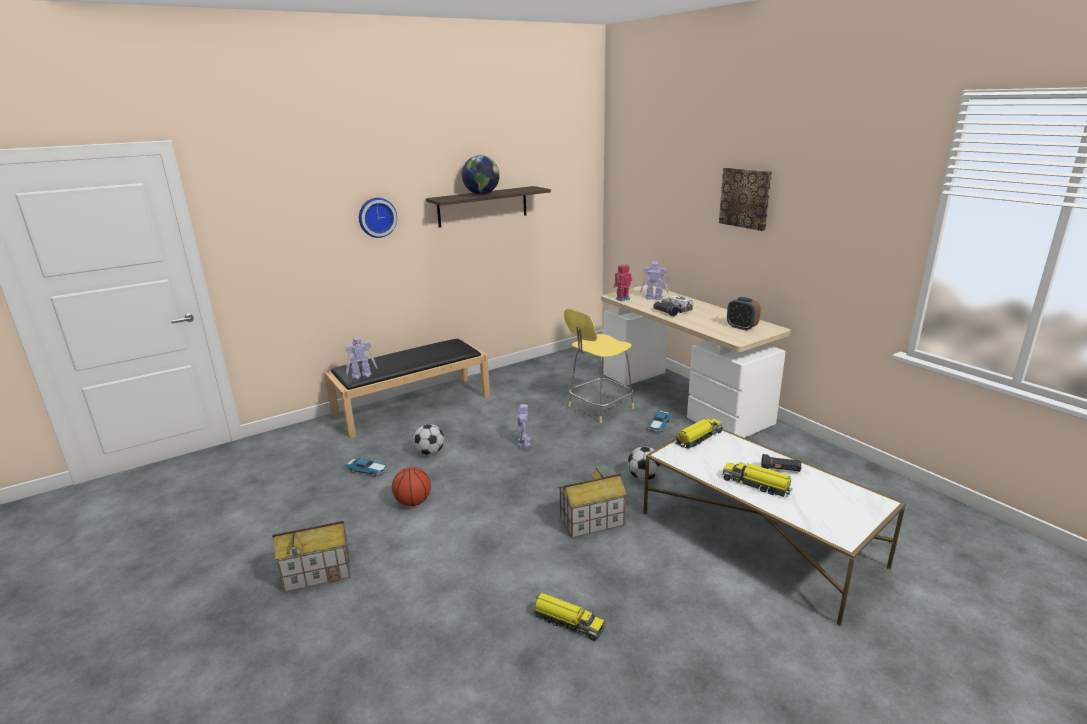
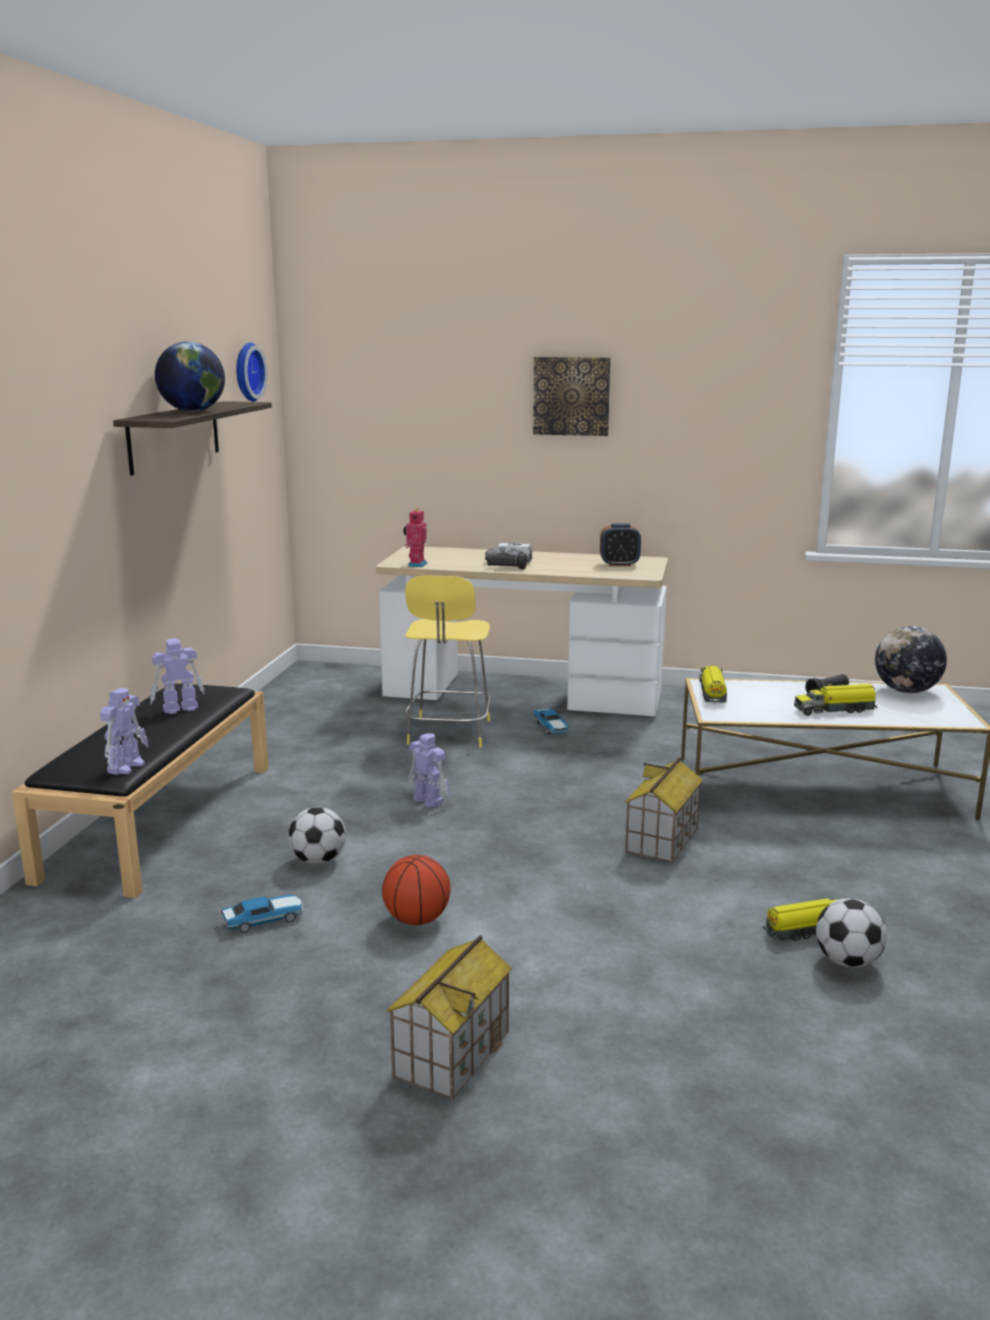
camera: 45 degrees left, 5 degrees down
wall clock [359,198,397,238] -> wall clock moved to [236,342,267,402]
football [628,446,662,481] -> football moved to [816,898,887,968]
toy robot [640,261,668,300] -> toy robot moved to [150,638,205,714]
none -> globe [875,626,947,693]

